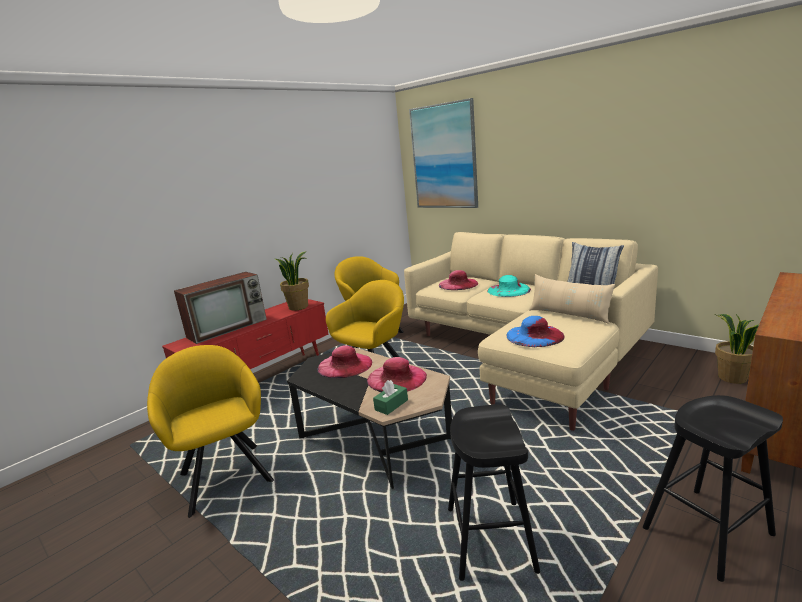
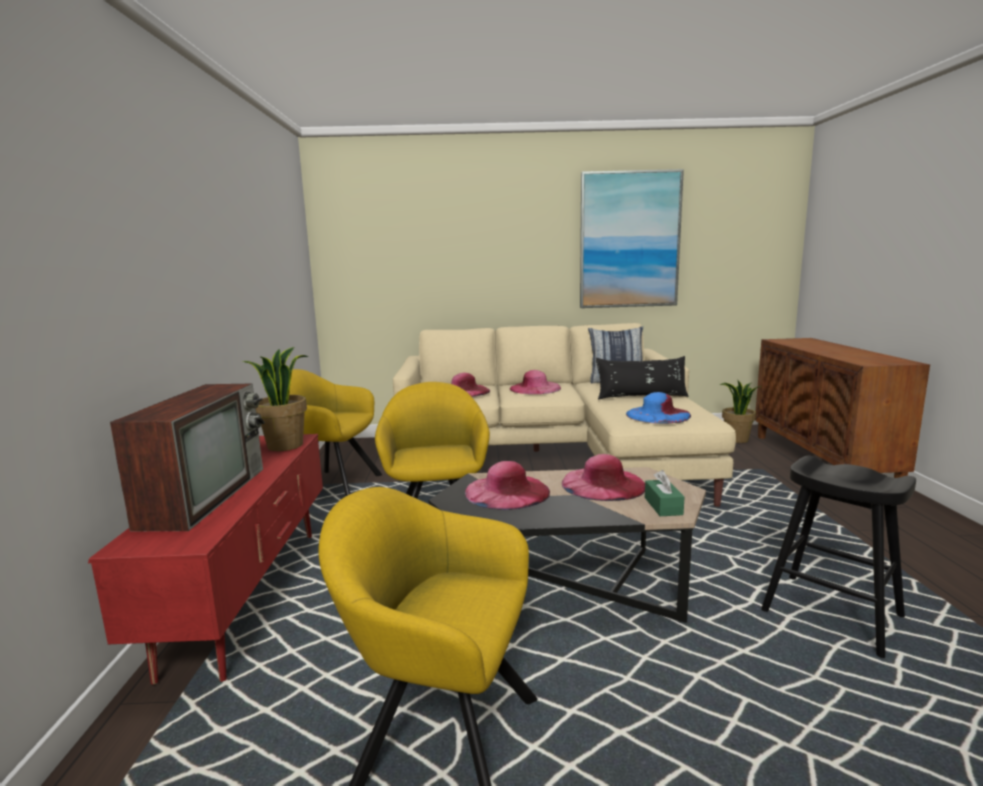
camera: 45 degrees left, 5 degrees down
picture [409,98,478,208] -> picture moved to [580,169,684,308]
turquoise hat [487,275,531,297] -> pink hat [510,370,561,394]
beige pillow [529,274,615,324] -> black pillow [596,356,688,400]
black stool [643,395,783,582] -> none

